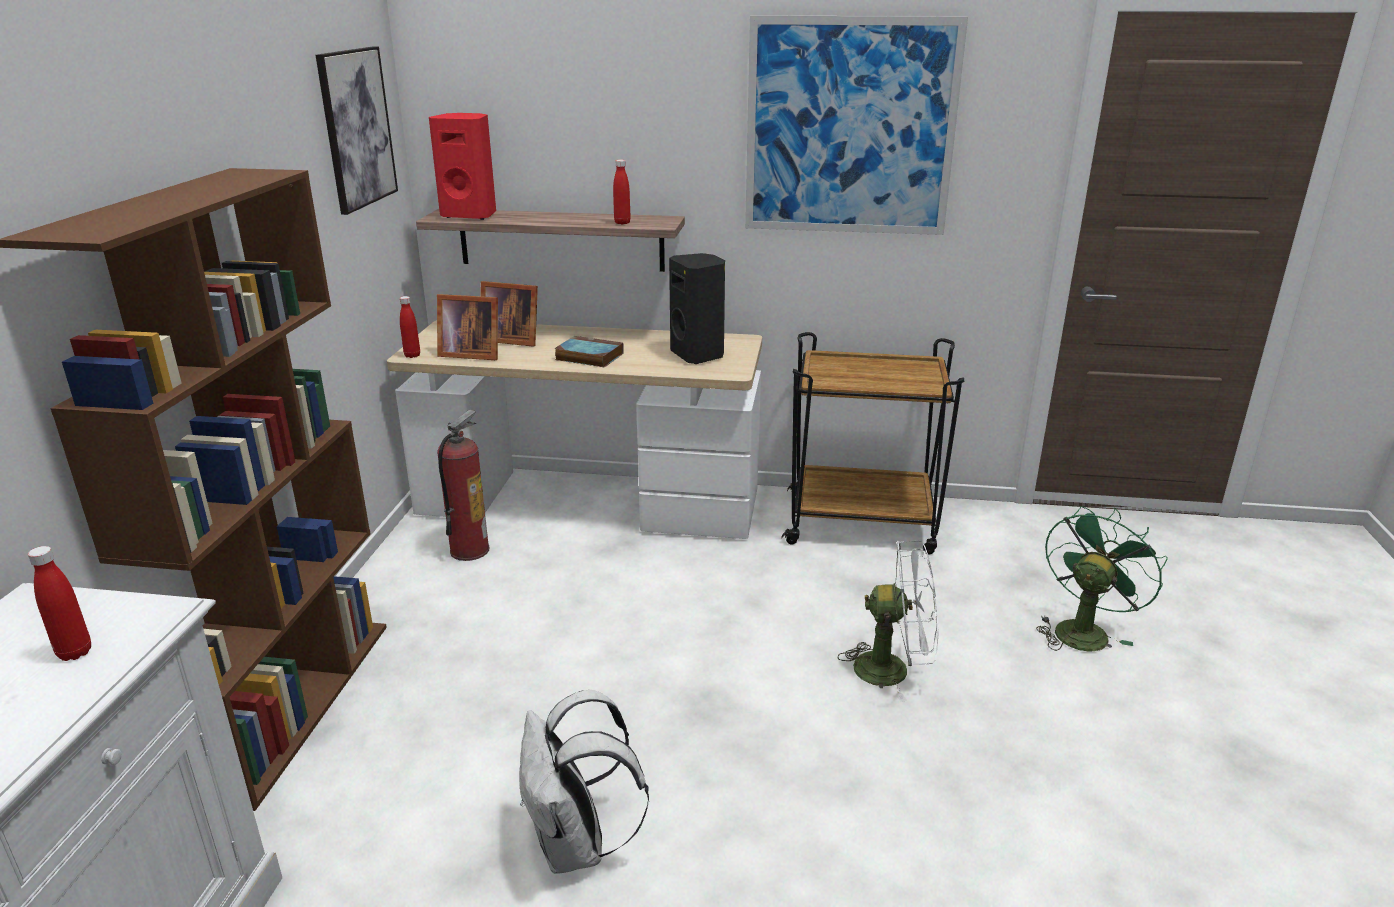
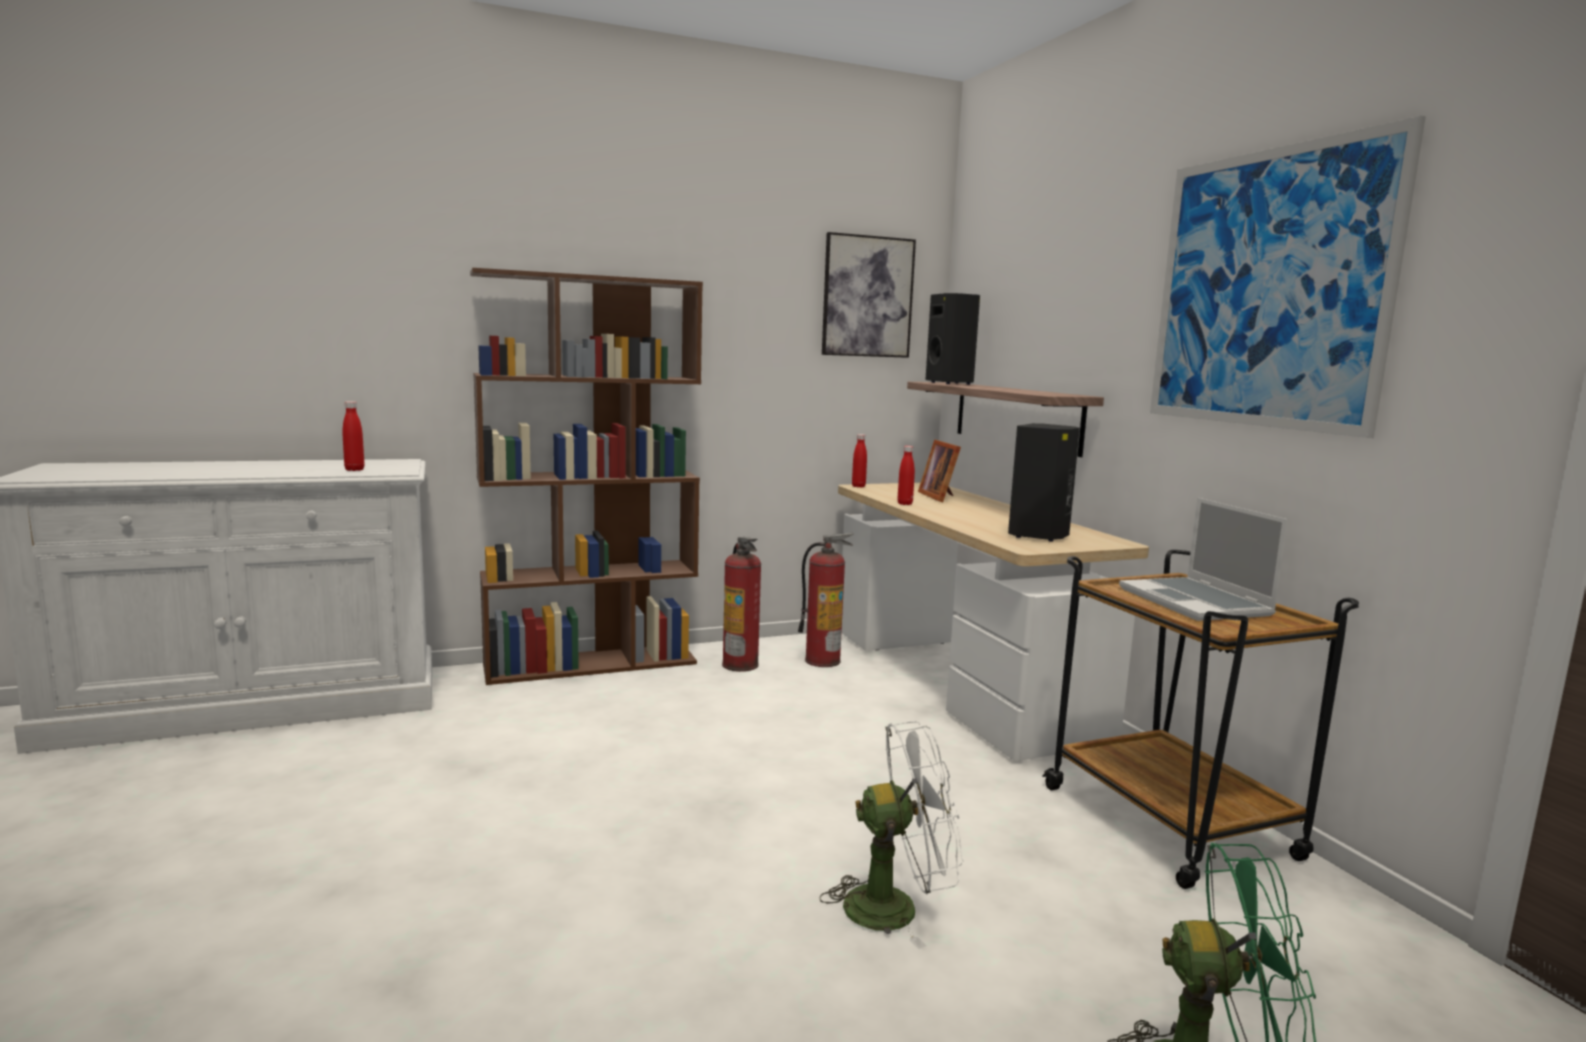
camera: 60 degrees right, 15 degrees down
red speaker [429,113,496,220] -> black speaker [925,293,980,385]
picture frame [437,294,498,360] -> none
white backpack [519,690,649,874] -> none
book [554,336,624,367] -> none
red bottle [613,159,631,224] -> red bottle moved to [897,446,915,505]
white fan [838,540,939,702] -> white fan turned 75 degrees counterclockwise [820,721,964,949]
none -> fire extinguisher [722,537,761,672]
none -> laptop [1119,498,1288,621]

